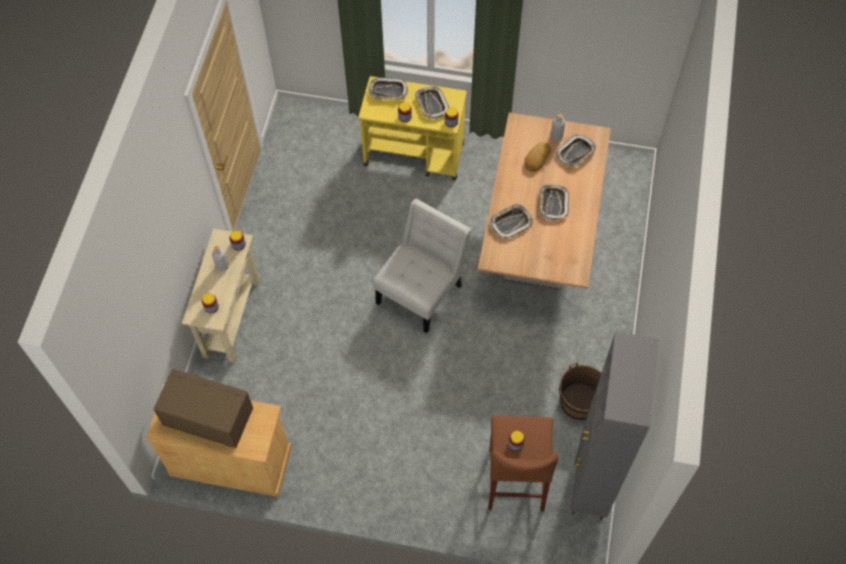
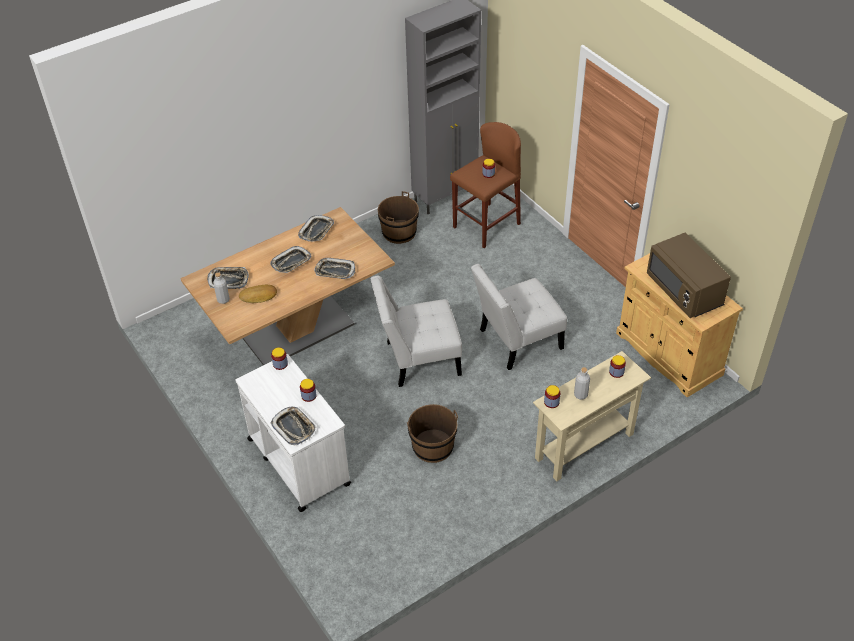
camera: 135 degrees left, 15 degrees down
yellow cart [359,76,467,180] -> white cart [235,354,351,512]
tray [414,86,449,119] -> tray moved to [298,215,334,242]
none -> brown bucket [407,404,458,463]
none -> white chair [471,264,567,370]

